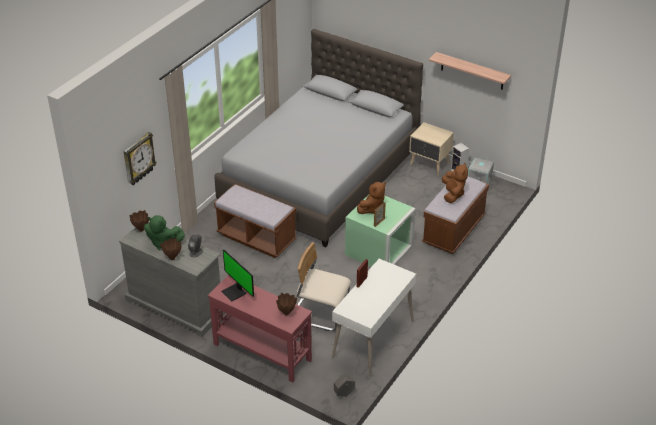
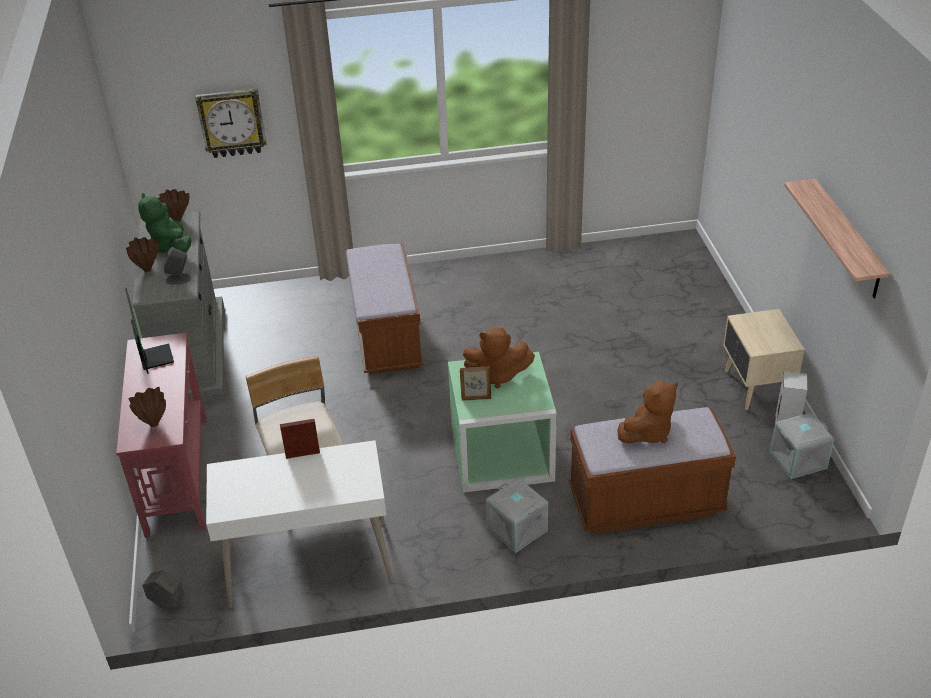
camera: 50 degrees right, 0 degrees up
grey bed [214,29,423,247] -> none
monitor [221,250,254,301] -> monitor turned 150 degrees clockwise [125,288,174,374]
none -> grey storage box [486,478,548,553]

